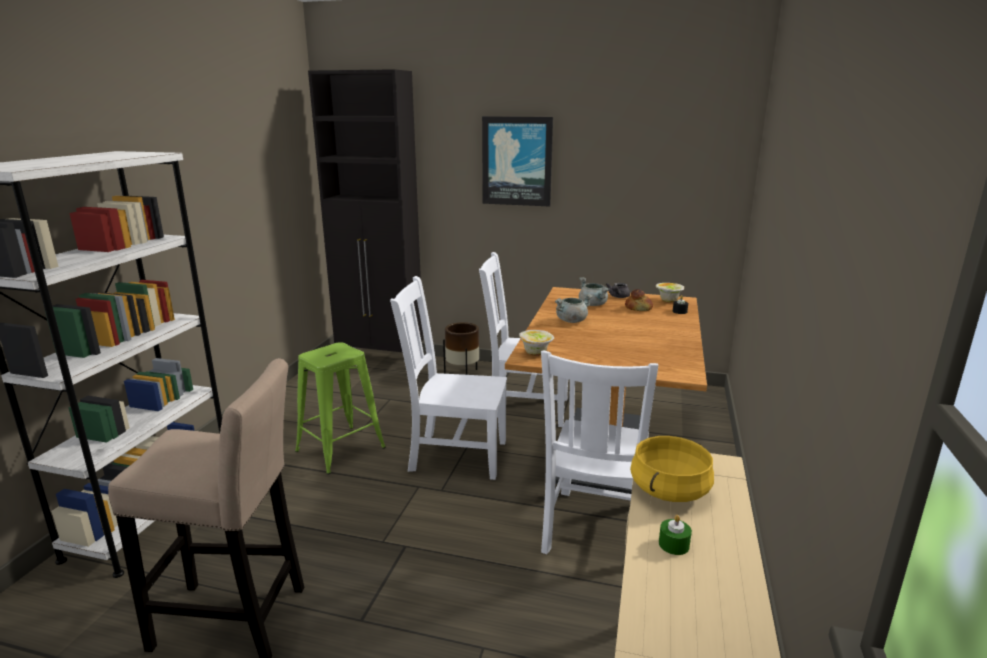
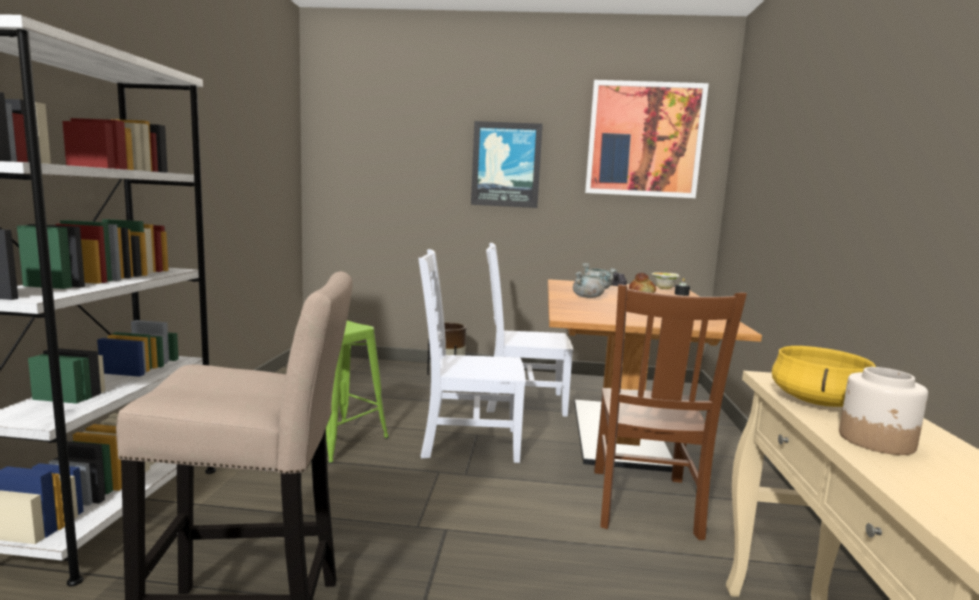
camera: 10 degrees left, 10 degrees down
black cabinet [308,69,423,352] -> none
bowl [519,330,554,356] -> none
white chair [541,350,658,555] -> brown chair [594,284,747,540]
green candle [659,515,692,555] -> jar [839,367,928,455]
none -> picture [585,80,709,198]

